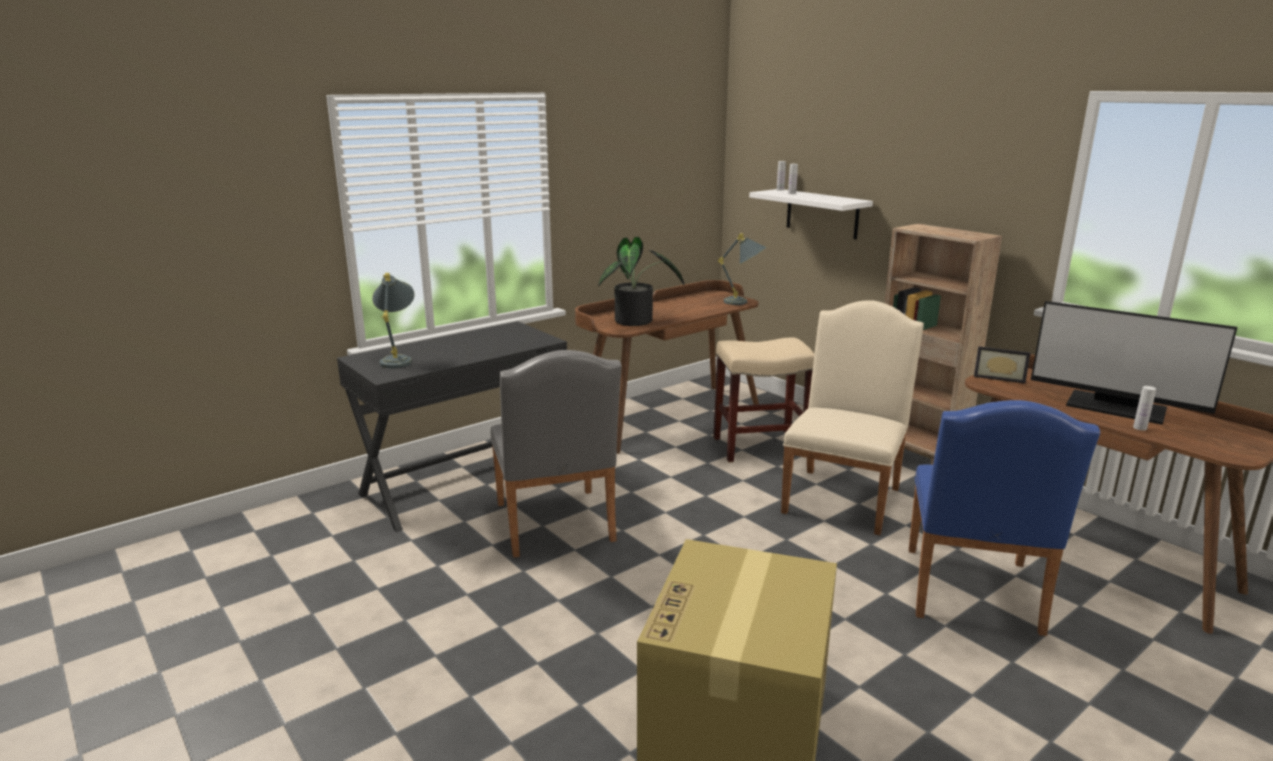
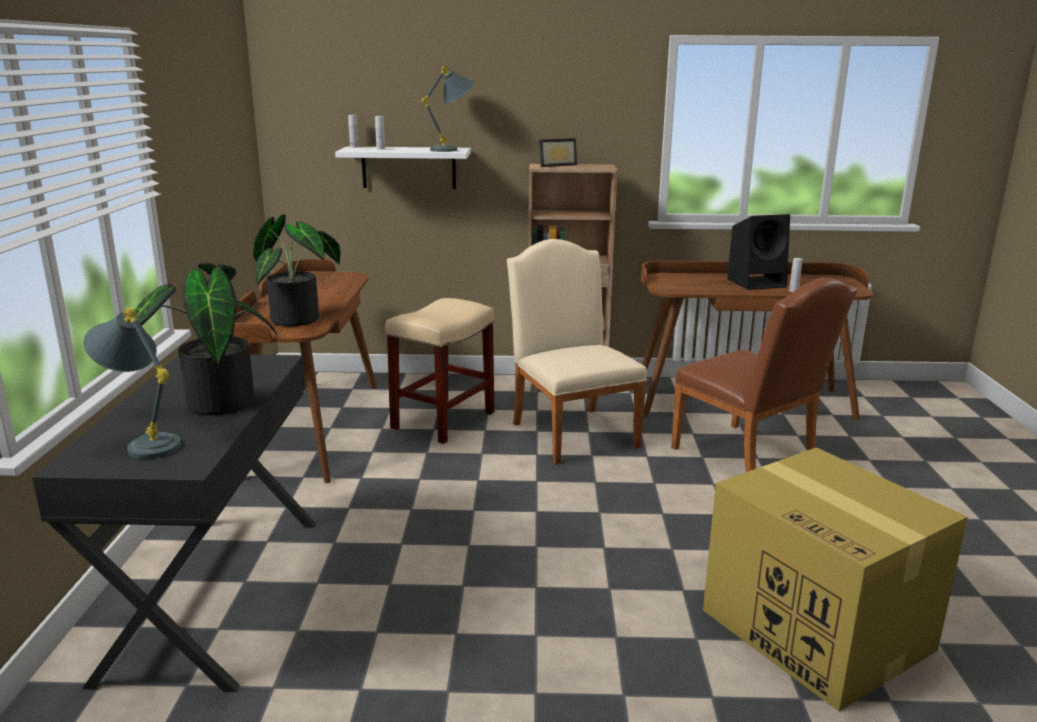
camera: 50 degrees left, 0 degrees up
grey chair [490,350,622,558] -> none
grey table lamp [718,233,767,305] -> grey table lamp moved to [422,66,474,152]
blue chair [909,400,1100,636] -> brown chair [671,277,858,472]
picture frame [974,346,1031,384] -> picture frame moved to [539,138,577,167]
monitor [1031,301,1237,425] -> black speaker [727,214,790,290]
none -> potted plant [135,262,277,415]

